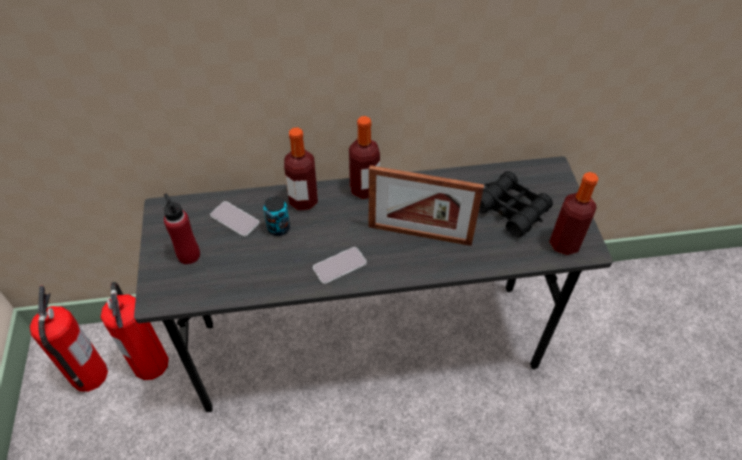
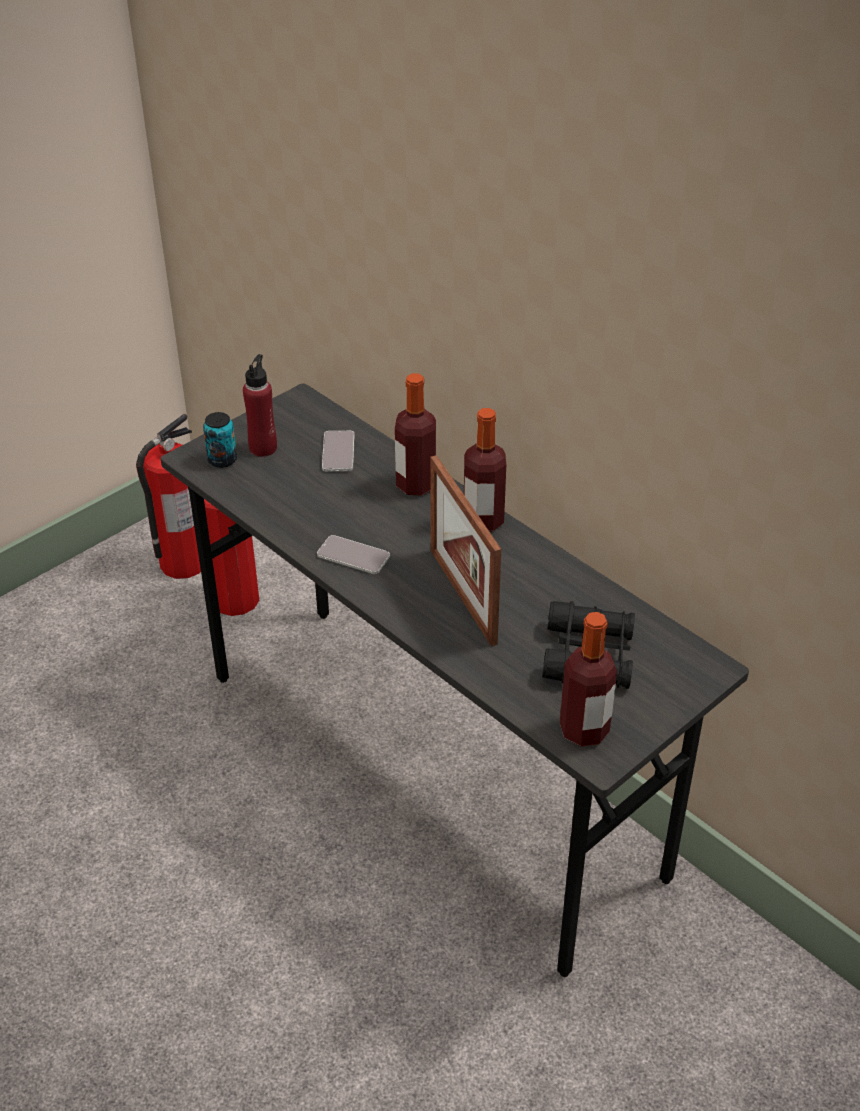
camera: 55 degrees right, 10 degrees down
can [263,196,290,236] -> can moved to [203,412,237,468]

